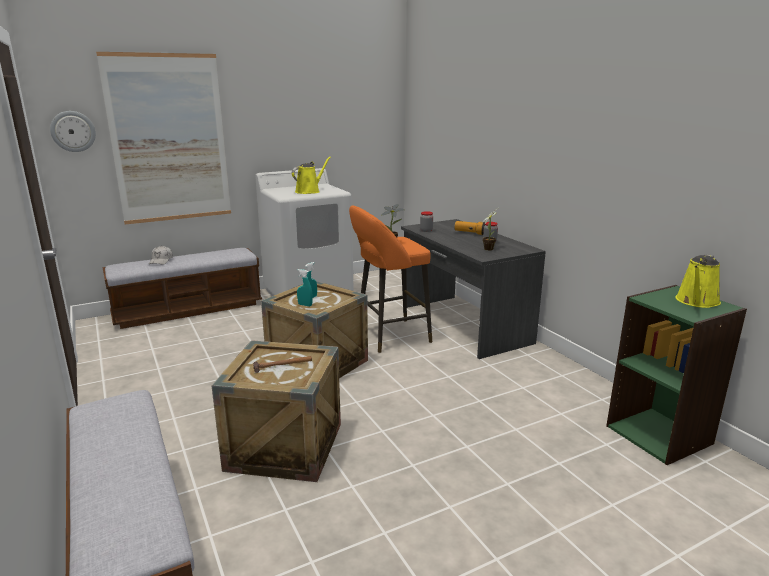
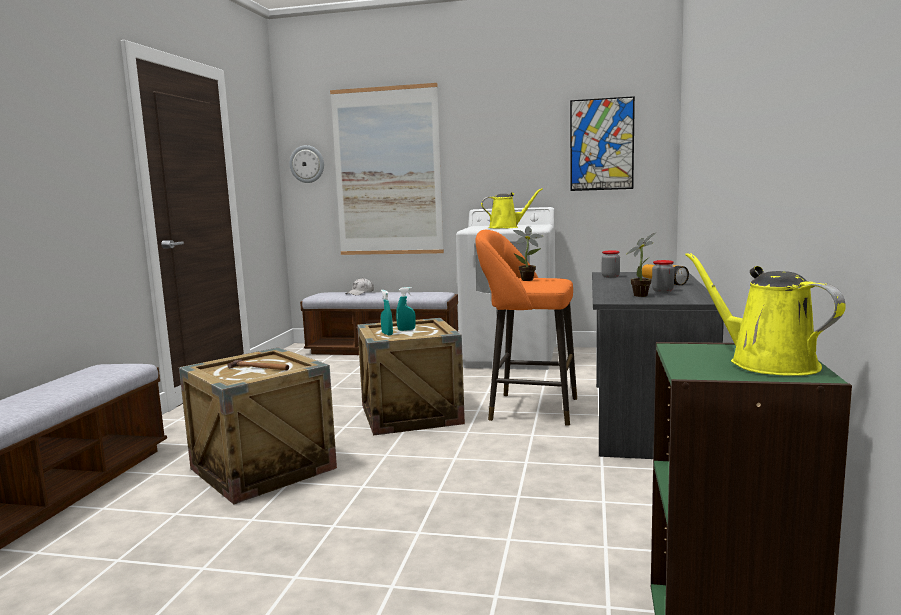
camera: 40 degrees right, 10 degrees down
yellow watering can [676,255,721,308] -> yellow watering can turned 75 degrees clockwise [685,252,846,376]
none -> picture [570,96,635,191]

